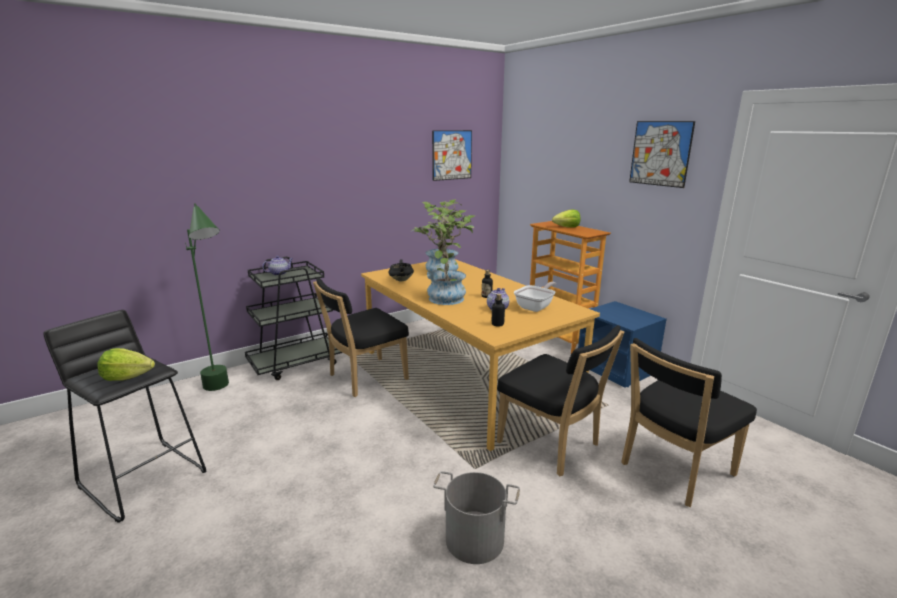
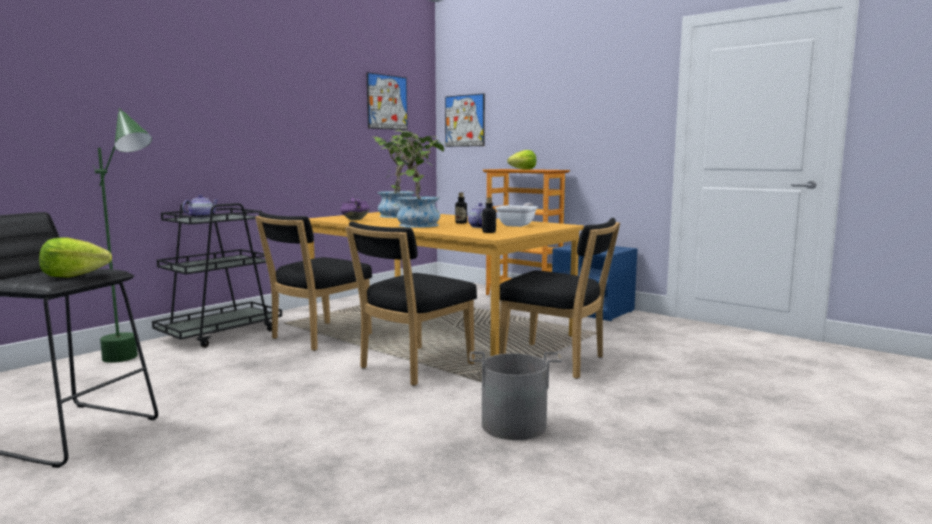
camera: 15 degrees left, 10 degrees down
black cooking pot [389,259,414,281] -> purple cooking pot [340,198,370,220]
black chair [621,338,757,507] -> black chair moved to [345,221,477,386]
picture [629,121,695,188] -> picture moved to [445,93,485,147]

